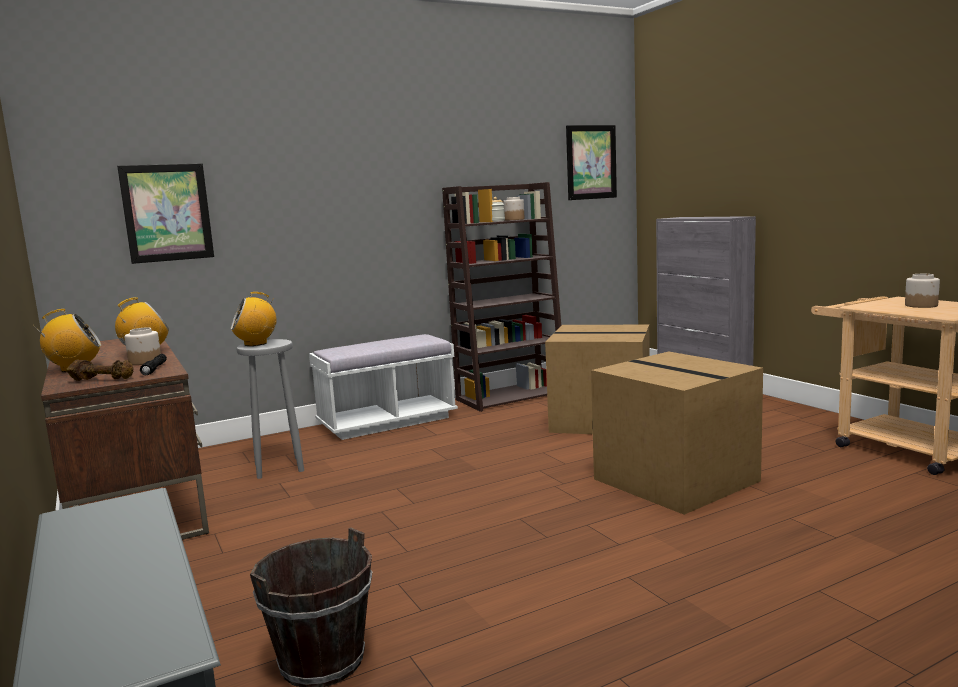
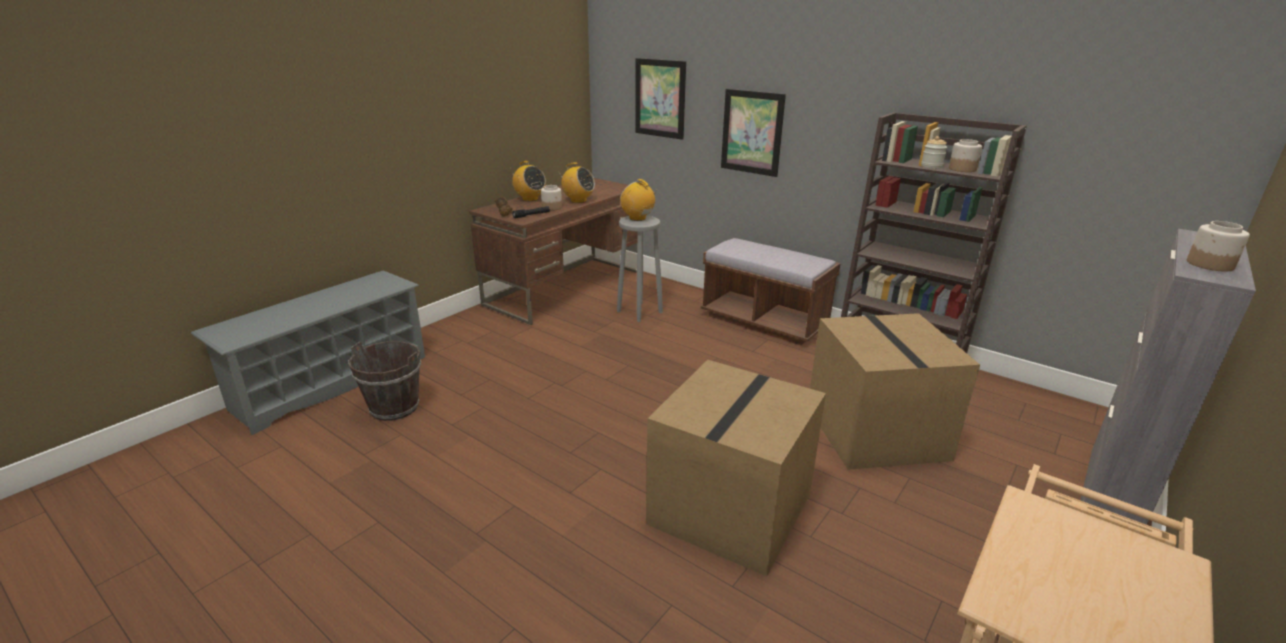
camera: 65 degrees right, 15 degrees up
white bench [309,334,458,440] -> brown bench [701,238,840,345]
picture [566,125,617,200] -> picture moved to [721,89,786,177]
jar [905,274,940,308] -> jar moved to [1187,221,1250,272]

